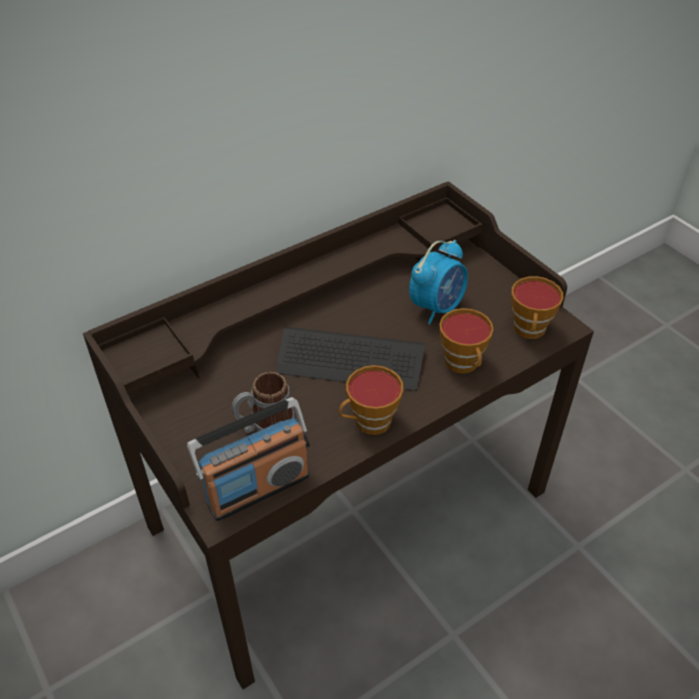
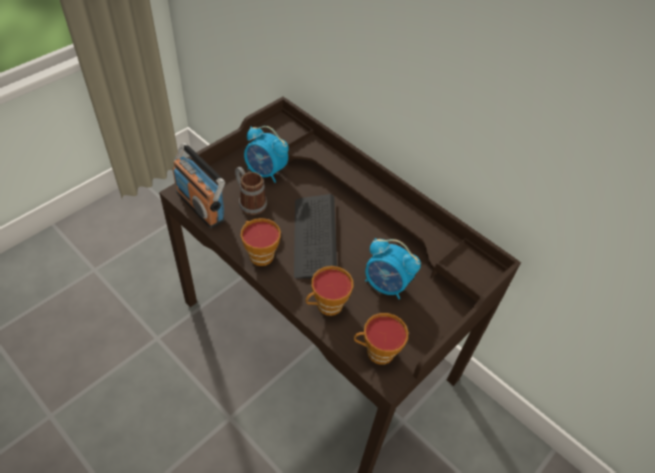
camera: 75 degrees right, 5 degrees up
none -> alarm clock [244,126,289,183]

